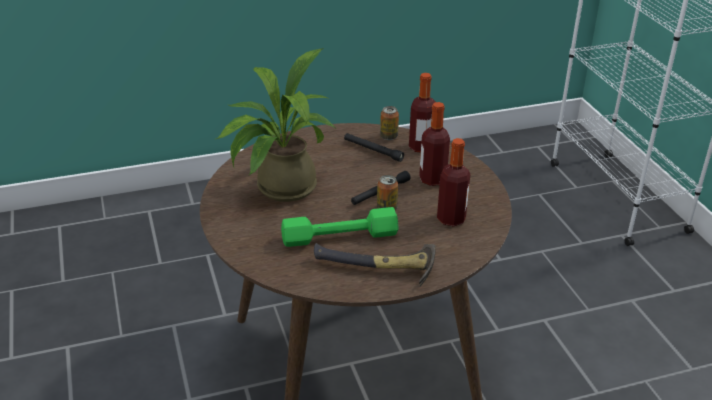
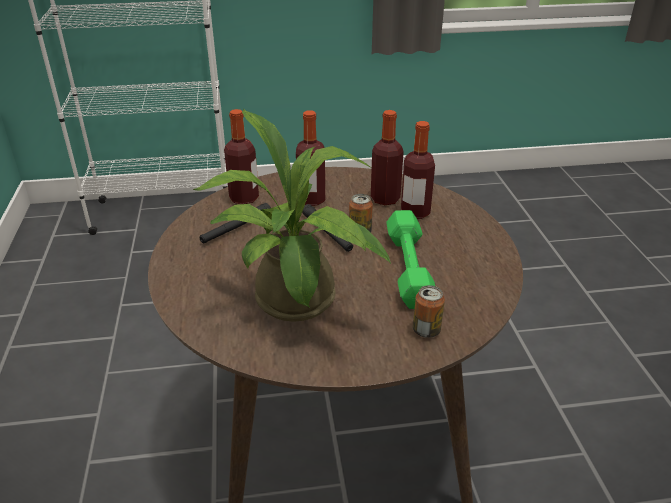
camera: 80 degrees left, 0 degrees up
hammer [314,243,436,287] -> none
can [380,106,399,140] -> can moved to [413,285,445,338]
none -> bottle [401,121,435,219]

